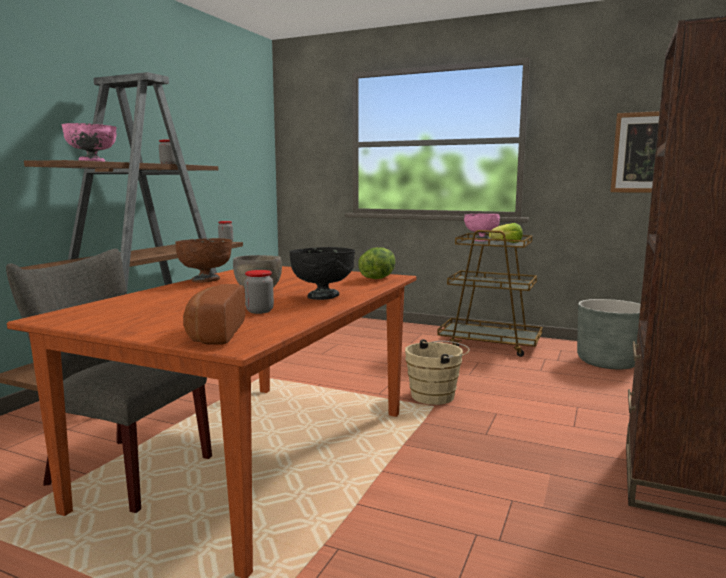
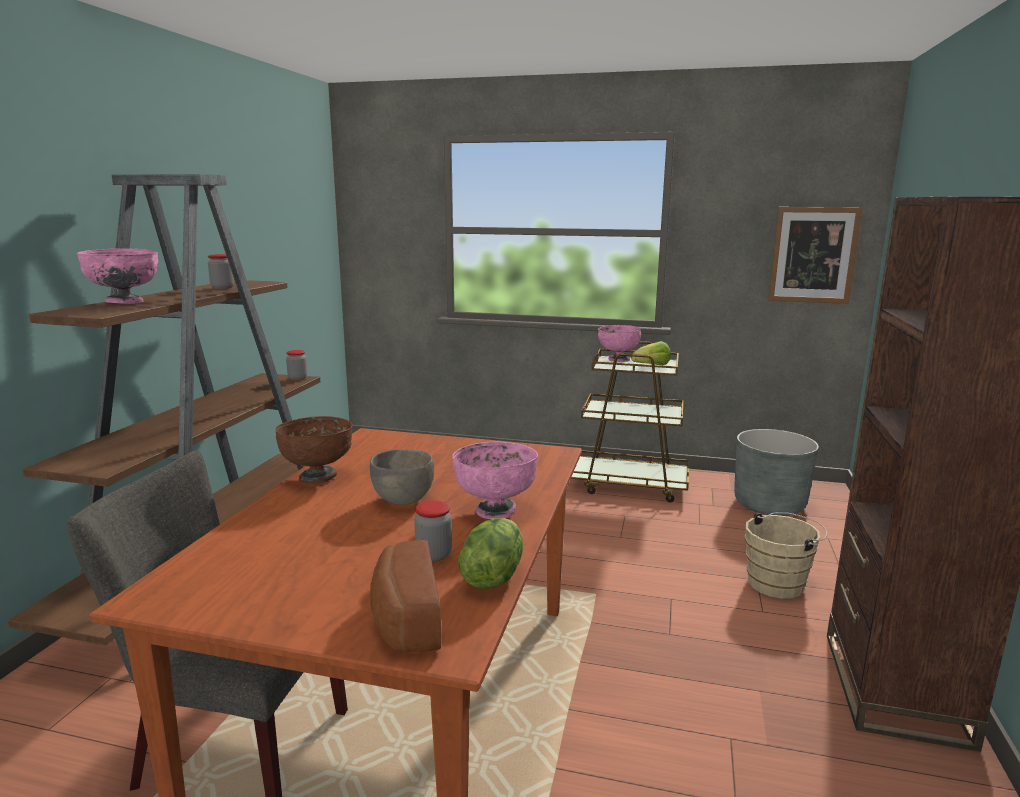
camera: 10 degrees left, 5 degrees up
black bowl [289,247,355,300] -> pink bowl [452,441,538,519]
lettuce [358,247,395,279] -> lettuce moved to [458,518,523,589]
beige bucket [405,339,469,405] -> beige bucket moved to [745,512,827,599]

